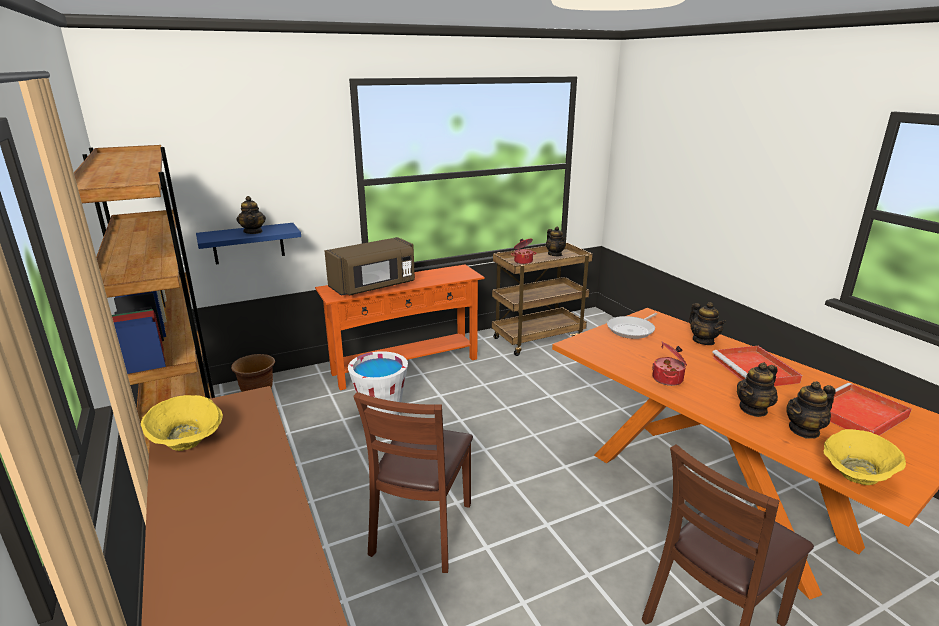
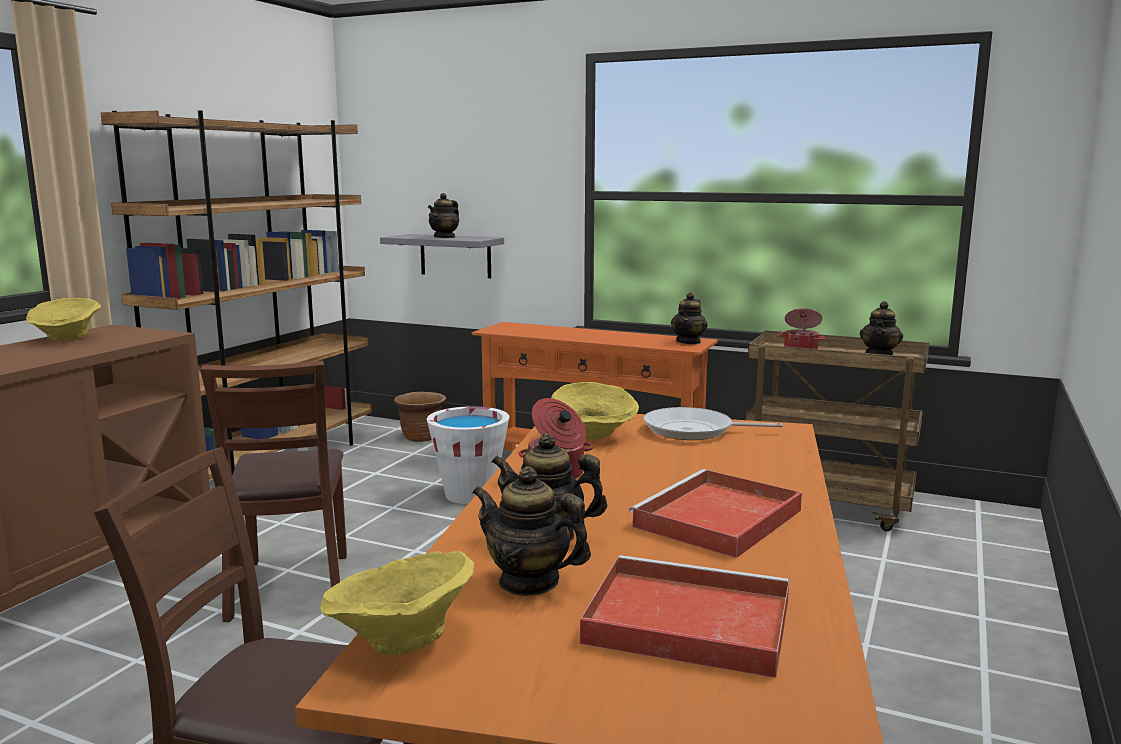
camera: 50 degrees right, 10 degrees down
blue shelf [196,223,301,264] -> grey shelf [380,234,504,278]
brown microwave [324,237,415,296] -> none
brown chair [353,392,473,573] -> brown chair turned 75 degrees counterclockwise [200,361,347,622]
teapot [689,302,726,345] -> teapot moved to [671,292,708,344]
none -> yellow bowl [551,382,639,440]

